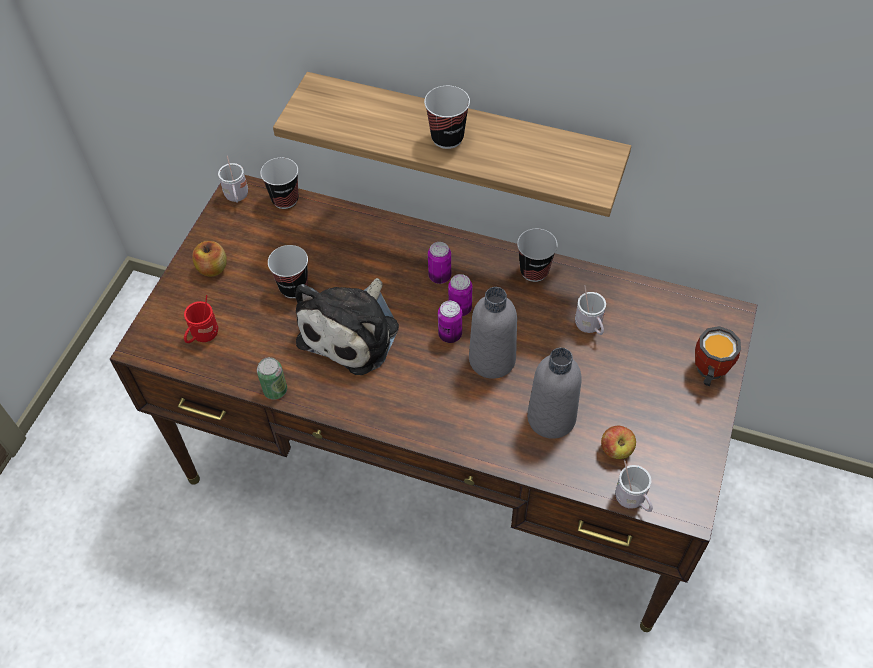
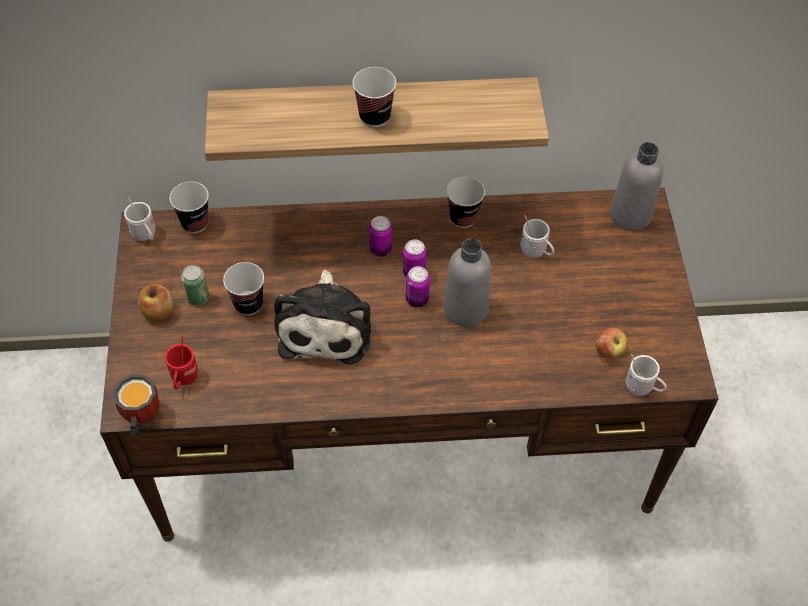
camera: 25 degrees left, 0 degrees up
can [257,357,287,400] -> can moved to [181,265,210,306]
grey bottle [527,348,582,439] -> grey bottle moved to [610,142,663,231]
mug [695,326,741,386] -> mug moved to [113,374,160,436]

